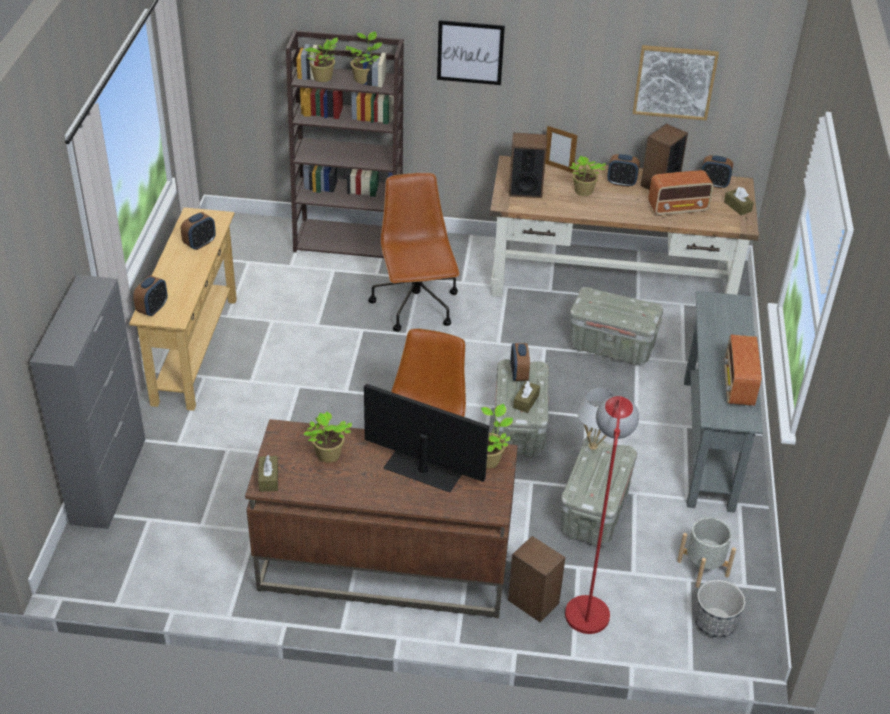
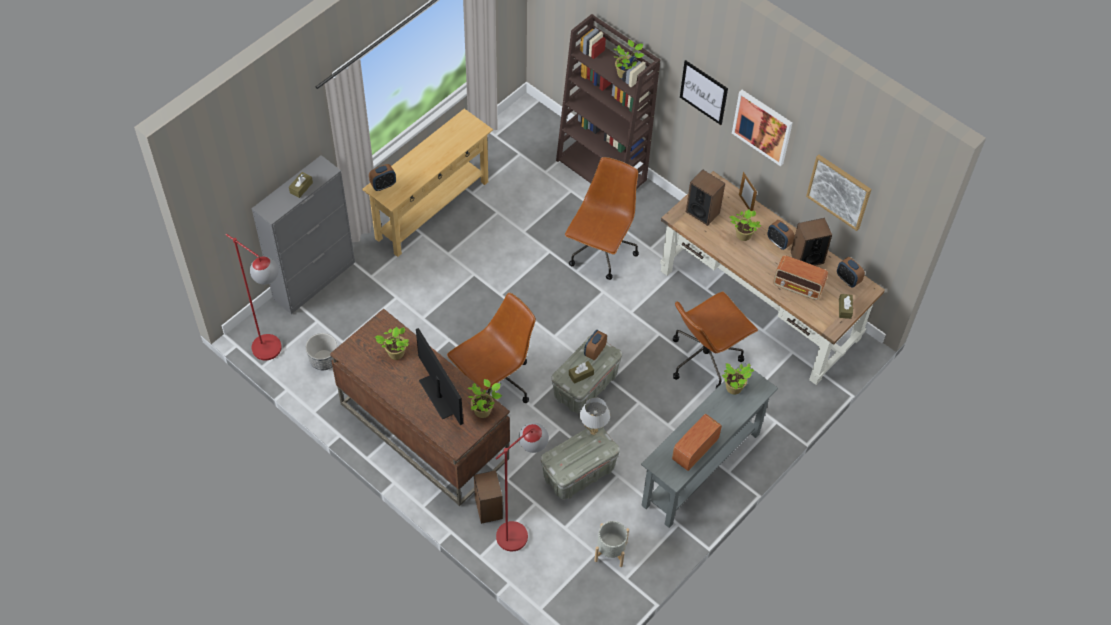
camera: 35 degrees right, 15 degrees up
alarm clock [181,212,216,250] -> none
brown tissue box [258,455,278,492] -> brown tissue box moved to [289,172,313,198]
potted plant [304,37,338,82] -> potted plant moved to [722,363,754,394]
grey storage box [570,287,663,365] -> brown office chair [673,291,758,389]
planter [694,580,746,638] -> planter moved to [306,333,337,370]
none -> red floor lamp [226,234,282,360]
none -> picture [732,90,793,166]

